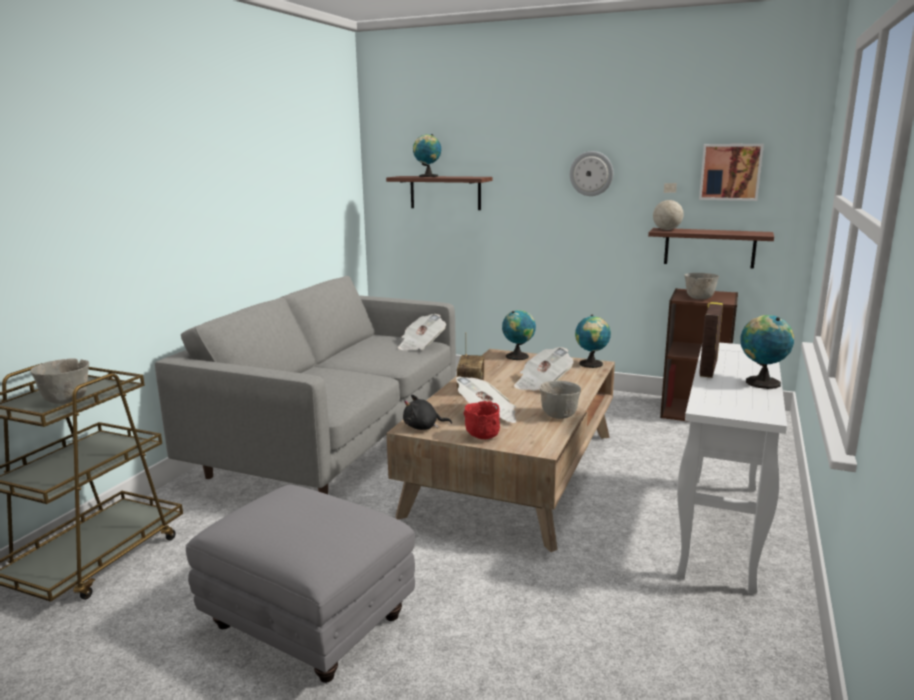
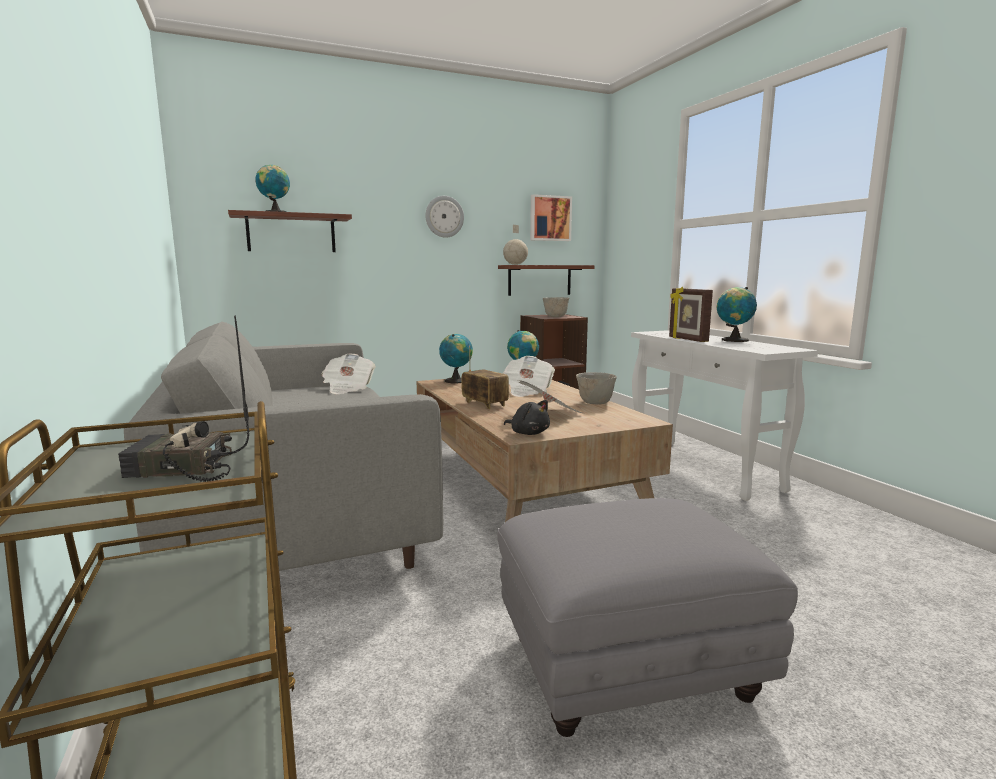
camera: 45 degrees left, 5 degrees down
grey bowl [31,359,89,404] -> radio [118,316,250,482]
black plush toy [403,394,452,430] -> black plush toy turned 90 degrees counterclockwise [504,400,550,435]
red bowl [464,401,500,439] -> none

